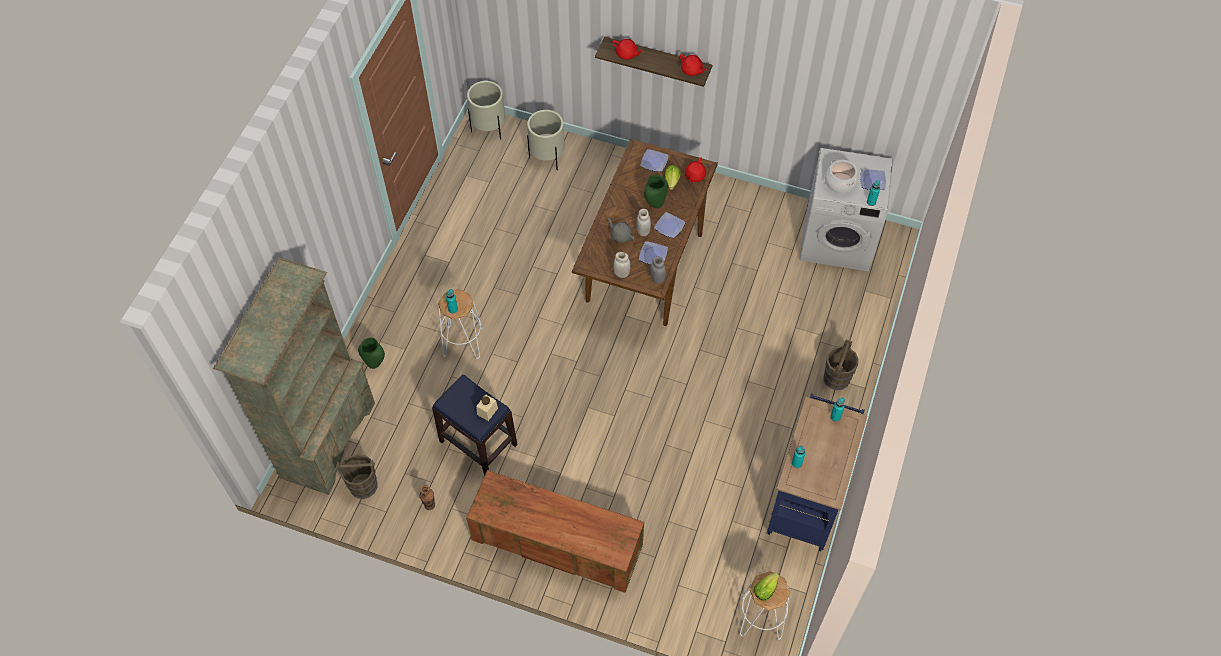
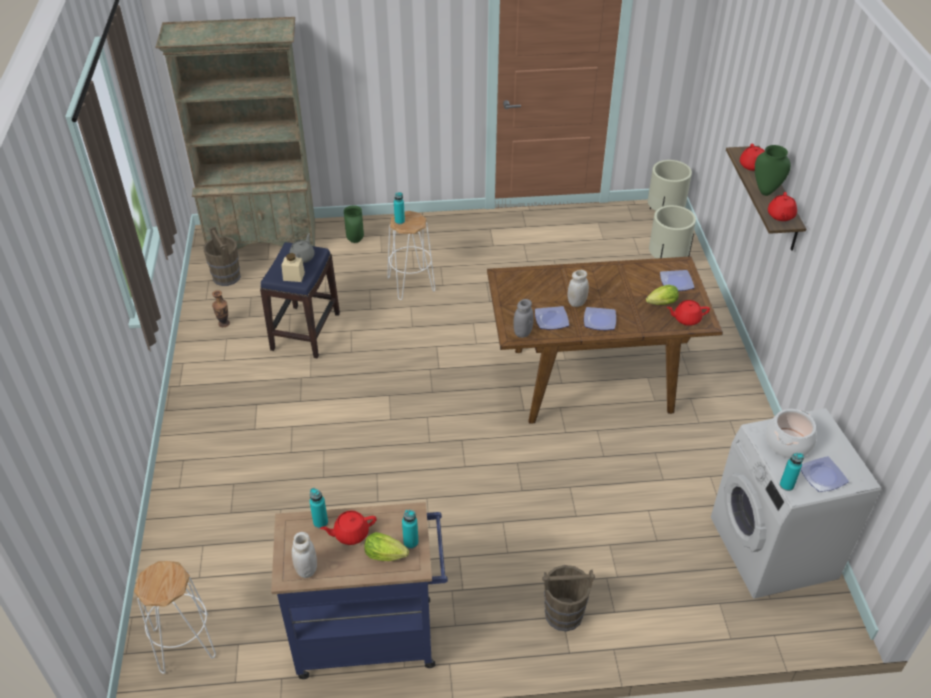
camera: 65 degrees right, 15 degrees down
brown bench [466,470,644,593] -> none
grey teapot [607,218,635,243] -> grey teapot moved to [289,233,315,263]
white jar [613,252,630,278] -> white jar moved to [292,532,317,578]
green vase [644,175,668,208] -> green vase moved to [755,145,791,196]
lettuce [754,573,779,601] -> lettuce moved to [364,532,409,561]
none -> red teapot [320,511,377,545]

